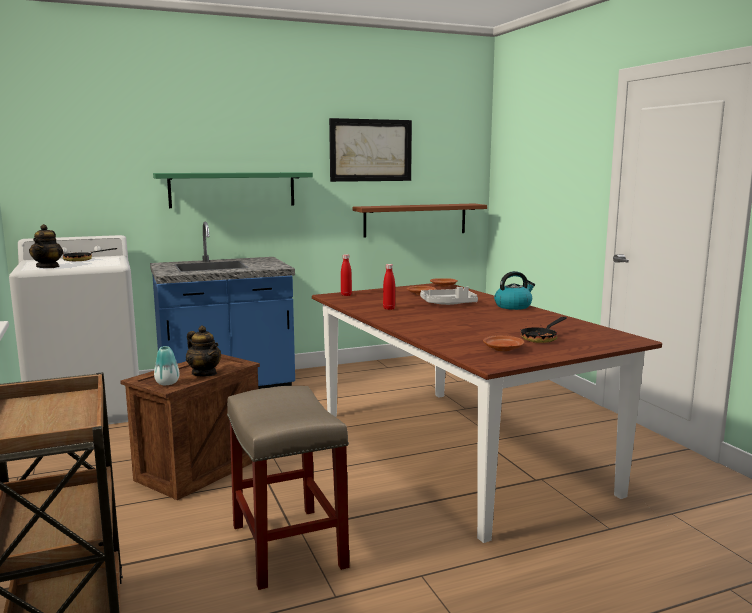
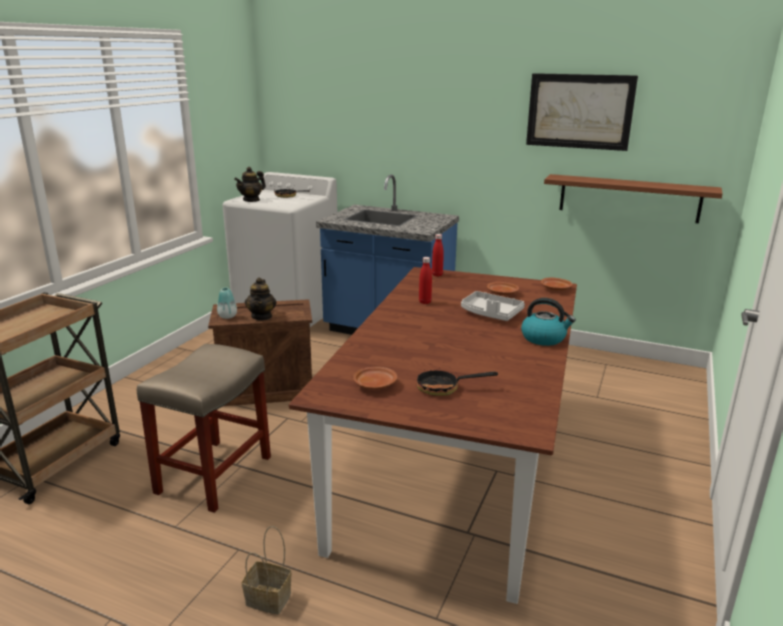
camera: 45 degrees right, 10 degrees up
green shelf [153,172,313,208] -> none
none -> basket [242,526,292,614]

